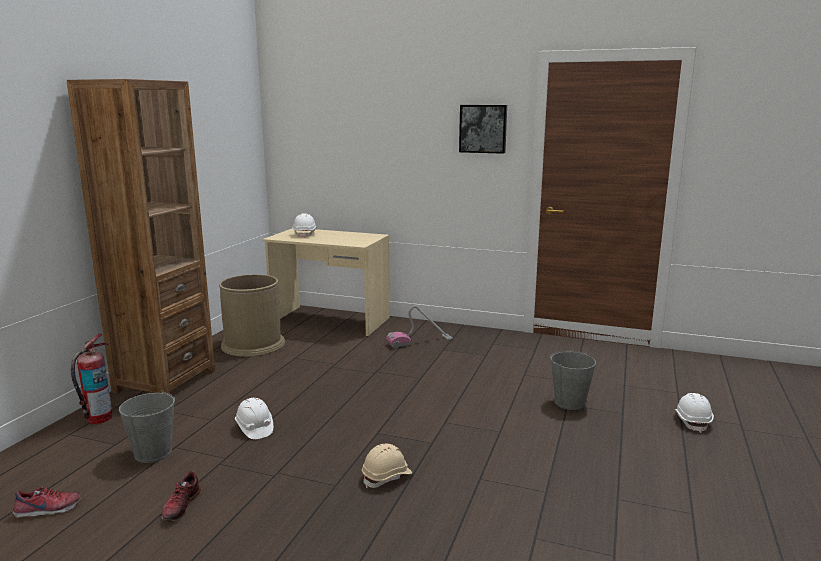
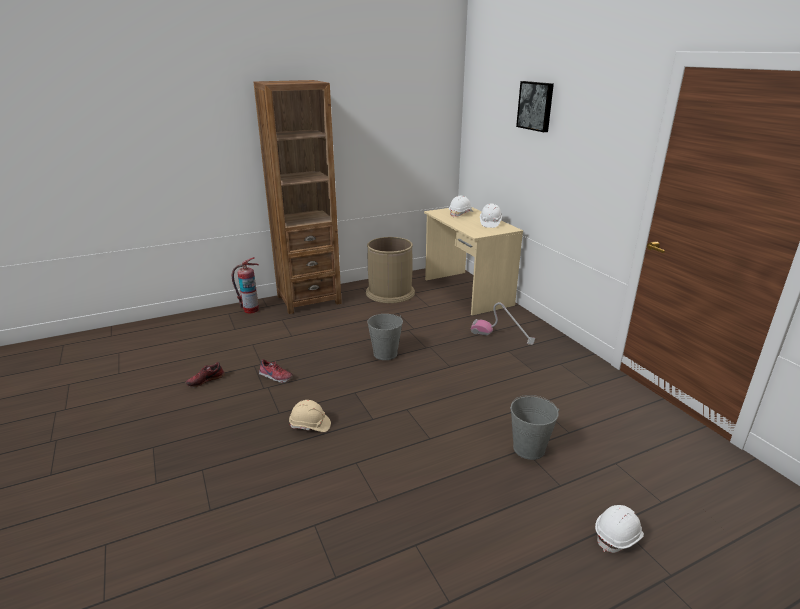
camera: 45 degrees right, 10 degrees up
shoe [12,486,81,518] -> shoe moved to [259,359,293,383]
grey bucket [119,390,175,463] -> grey bucket moved to [367,314,403,360]
white hard hat [235,398,273,439] -> white hard hat moved to [480,204,502,228]
picture [459,105,507,154] -> picture moved to [516,81,554,132]

